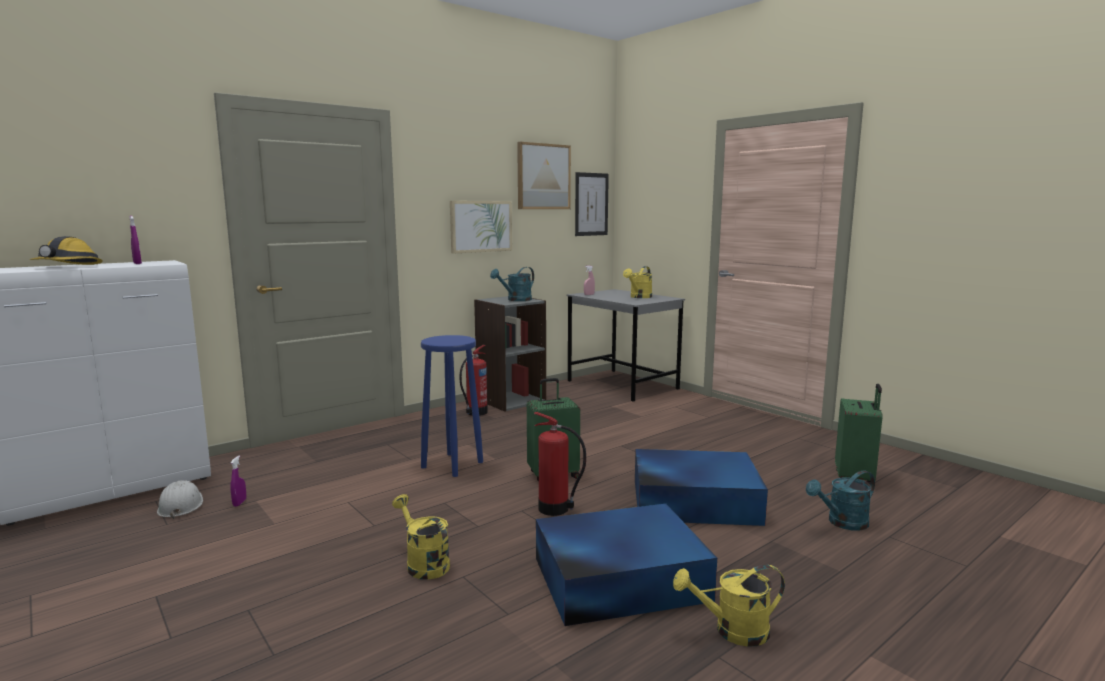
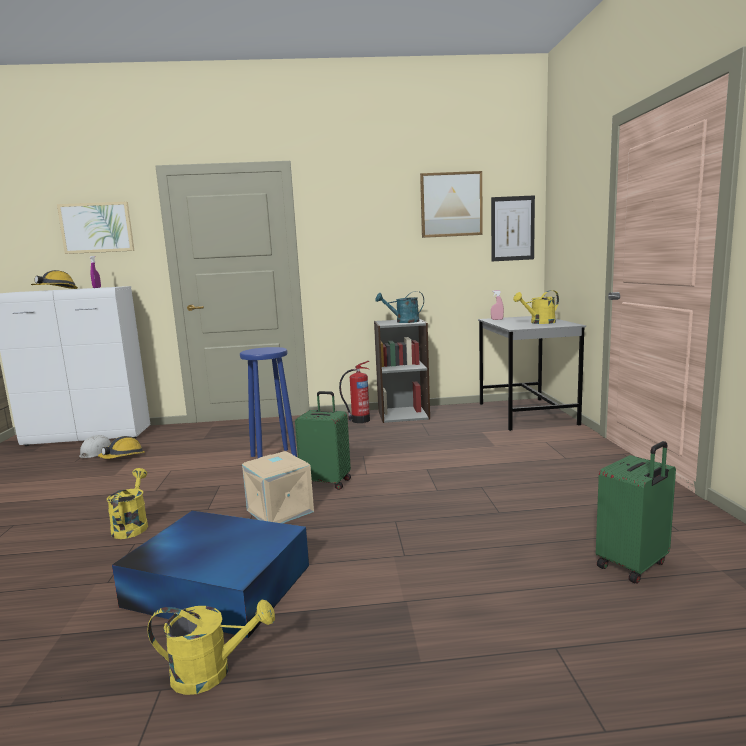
camera: 35 degrees right, 0 degrees up
purple spray bottle [231,456,246,507] -> hard hat [98,436,145,459]
picture [450,201,512,254] -> picture moved to [57,202,135,254]
fire extinguisher [534,412,586,516] -> beige storage box [242,451,314,523]
blue storage box [635,449,768,526] -> none
yellow watering can [673,565,785,647] -> yellow watering can turned 150 degrees clockwise [148,600,275,695]
turquoise watering can [806,470,875,531] -> none

